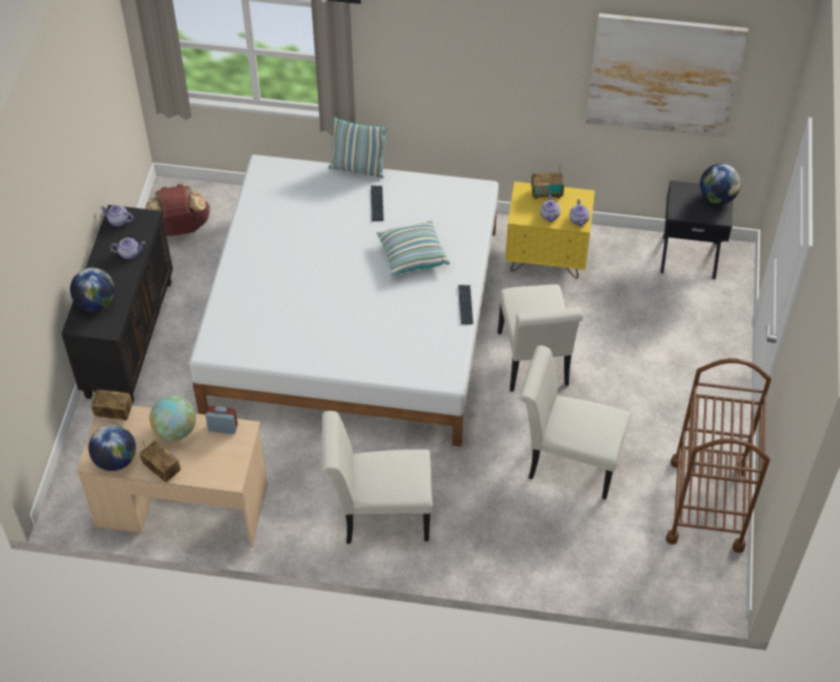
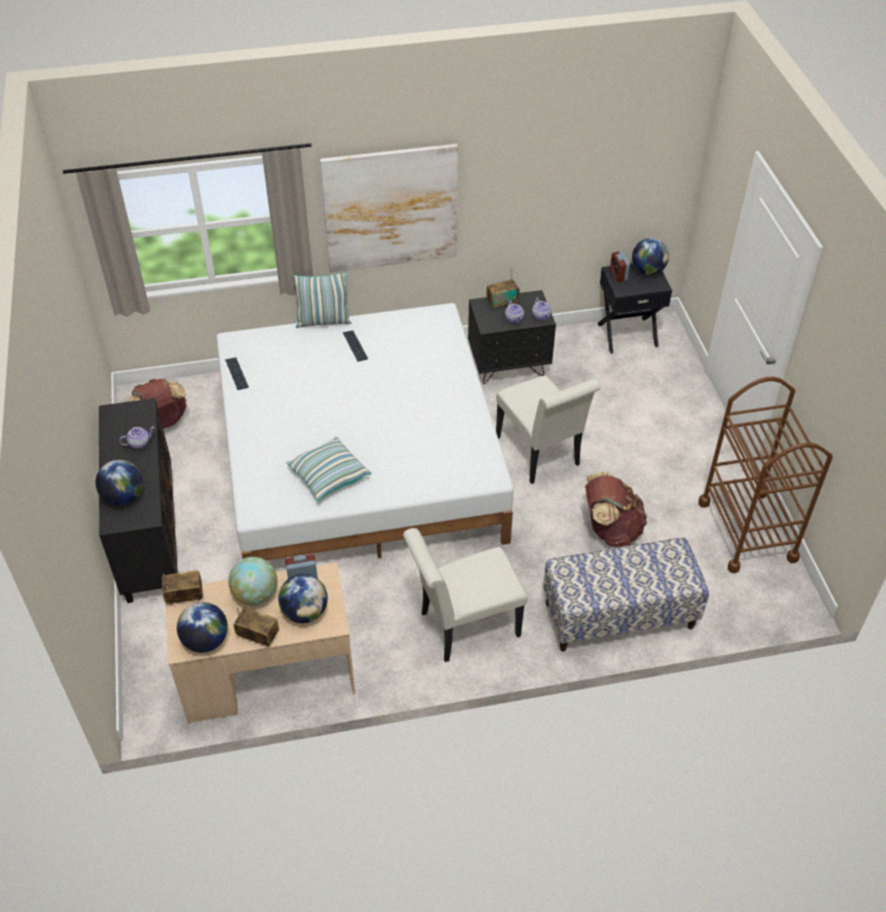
camera: 20 degrees left, 5 degrees down
teapot [100,205,134,226] -> none
pillow [376,220,450,276] -> pillow moved to [286,437,372,501]
keyboard [458,285,473,324] -> keyboard moved to [225,357,249,390]
yellow nightstand [505,182,595,279] -> black nightstand [468,290,556,384]
white chair [519,345,631,499] -> brown backpack [585,472,647,547]
picture [586,13,748,138] -> picture moved to [320,144,458,273]
none -> globe [278,574,328,623]
none -> bench [543,538,709,651]
none -> alarm clock [610,251,630,282]

